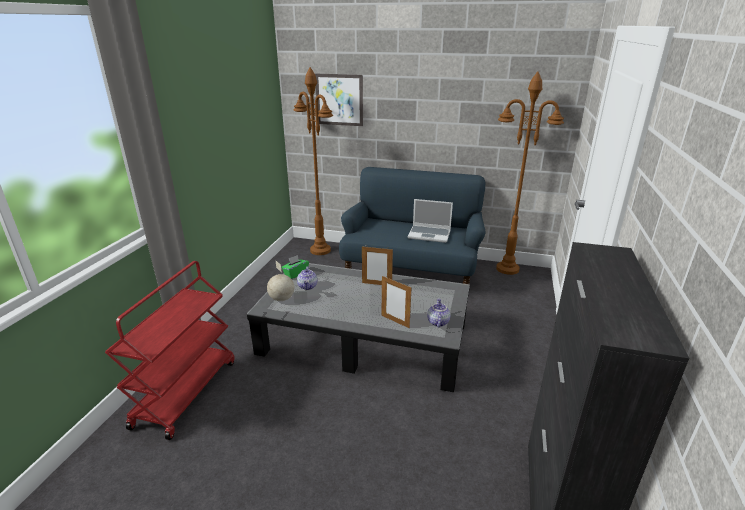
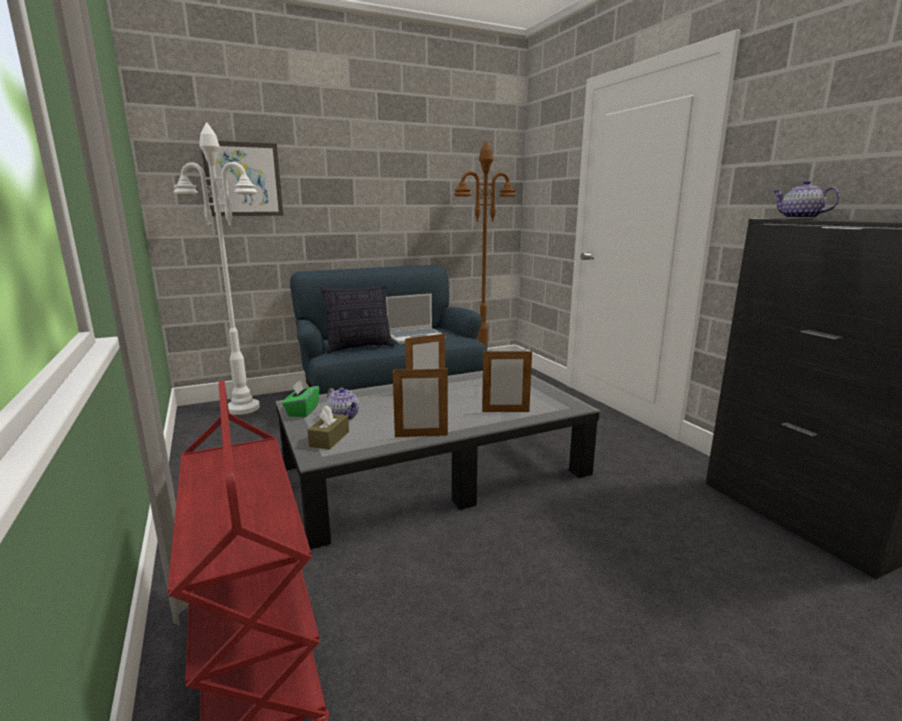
camera: 40 degrees left, 10 degrees down
globe [267,261,294,301] -> brown tissue box [307,405,349,450]
brown floor lamp [294,67,333,255] -> white floor lamp [174,122,260,415]
teapot [427,298,450,328] -> teapot moved to [773,180,840,219]
none -> pillow [320,284,394,354]
none -> picture frame [393,367,448,437]

